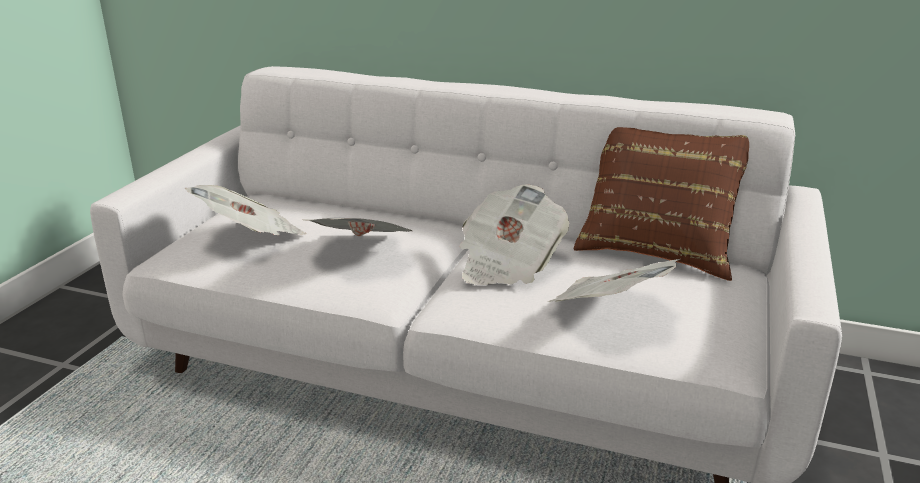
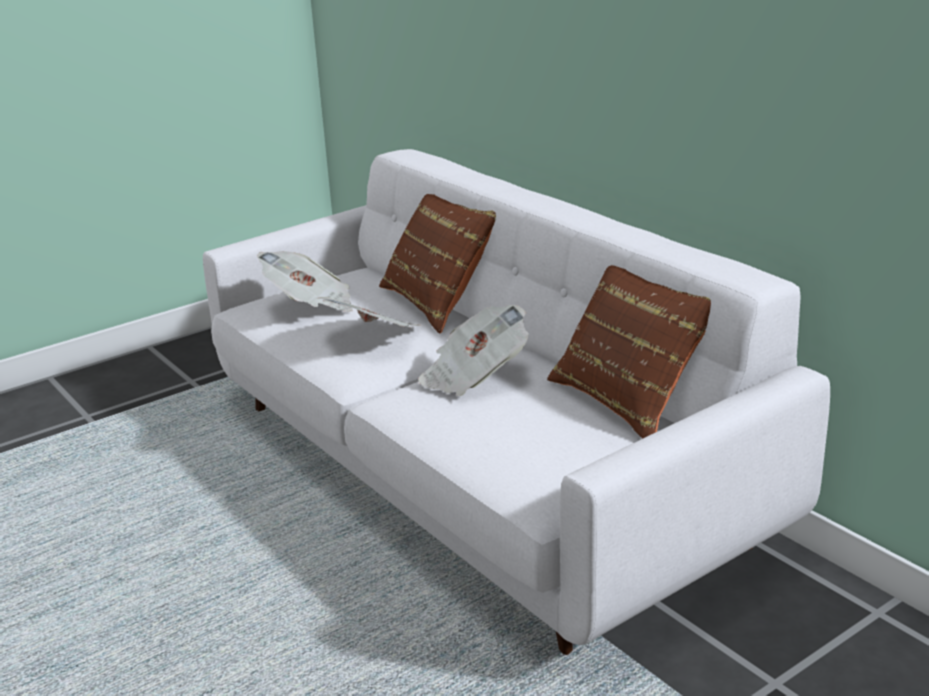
camera: 35 degrees right, 0 degrees up
newspaper [548,259,680,302] -> none
none -> brown pillow [379,194,496,334]

